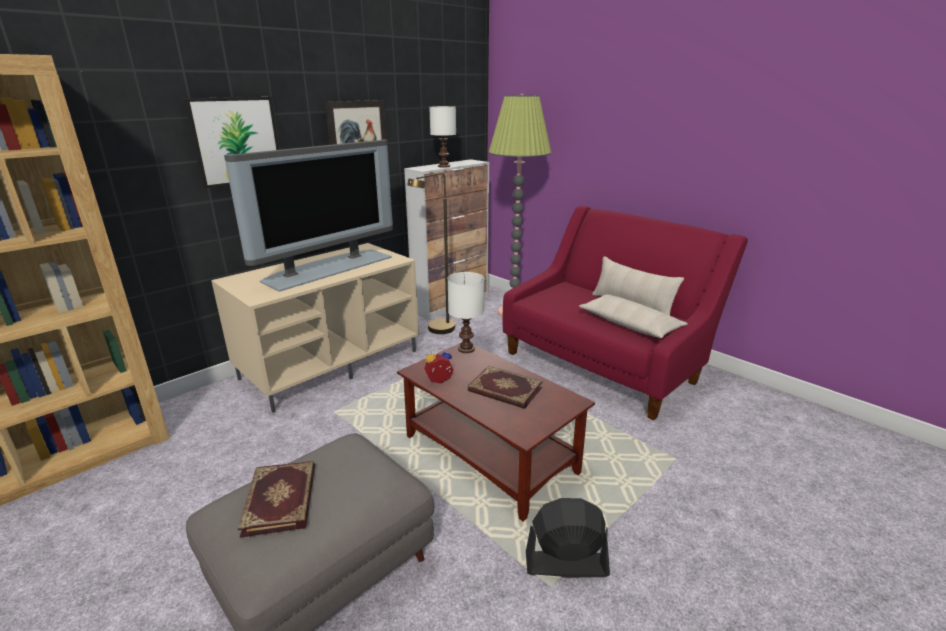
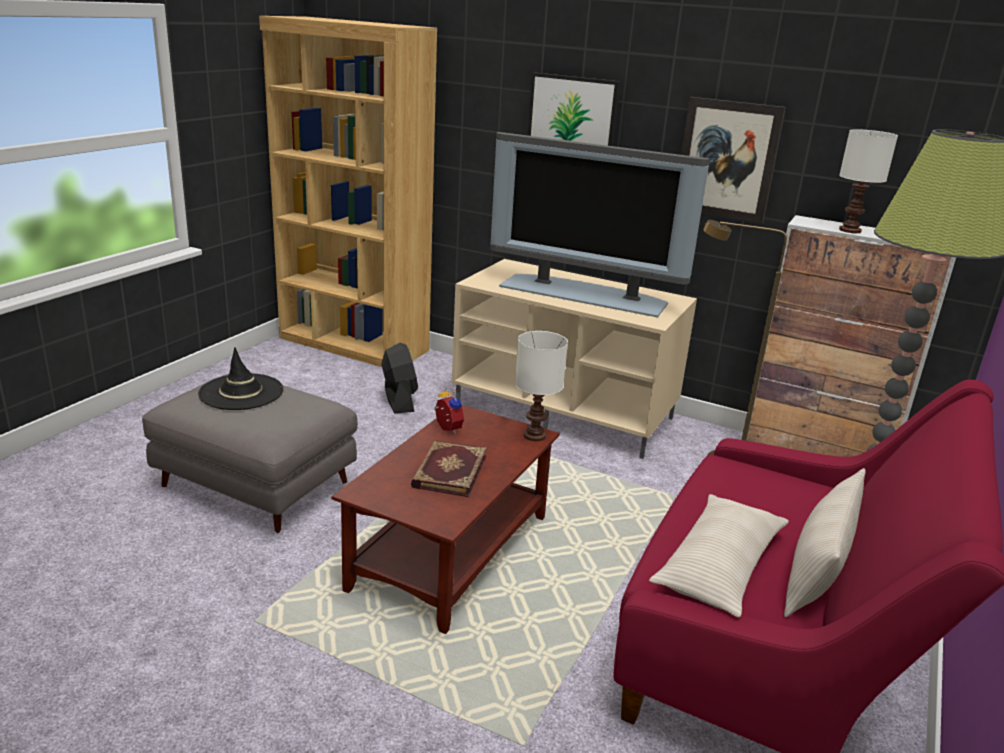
camera: 70 degrees right, 0 degrees up
book [238,461,315,538] -> black hat [198,347,283,410]
black fan [526,498,610,578] -> black fan moved to [381,343,418,413]

